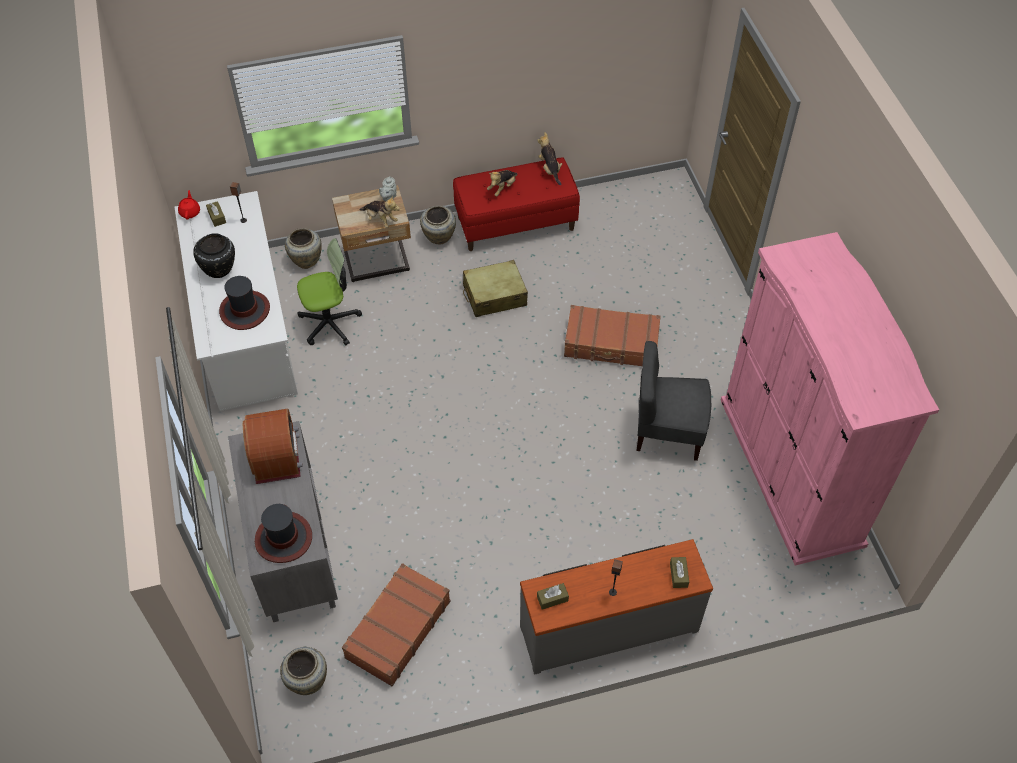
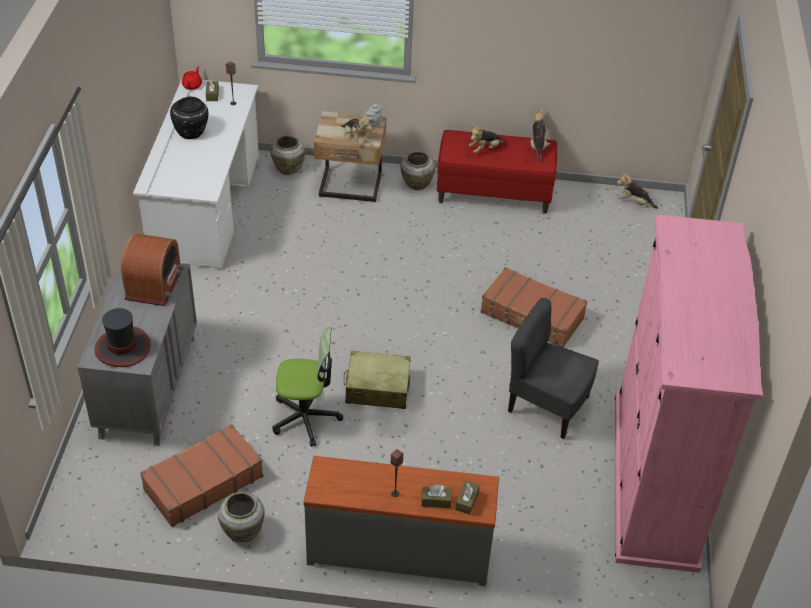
camera: 20 degrees right, 10 degrees down
hat [219,276,270,330] -> none
beige vase [280,647,327,695] -> beige vase moved to [218,492,265,543]
office chair [297,238,362,345] -> office chair moved to [272,326,343,447]
beige suitcase [463,260,528,317] -> beige suitcase moved to [344,351,411,409]
brown tissue box [537,583,569,610] -> brown tissue box moved to [421,485,452,508]
none -> plush toy [617,172,658,209]

